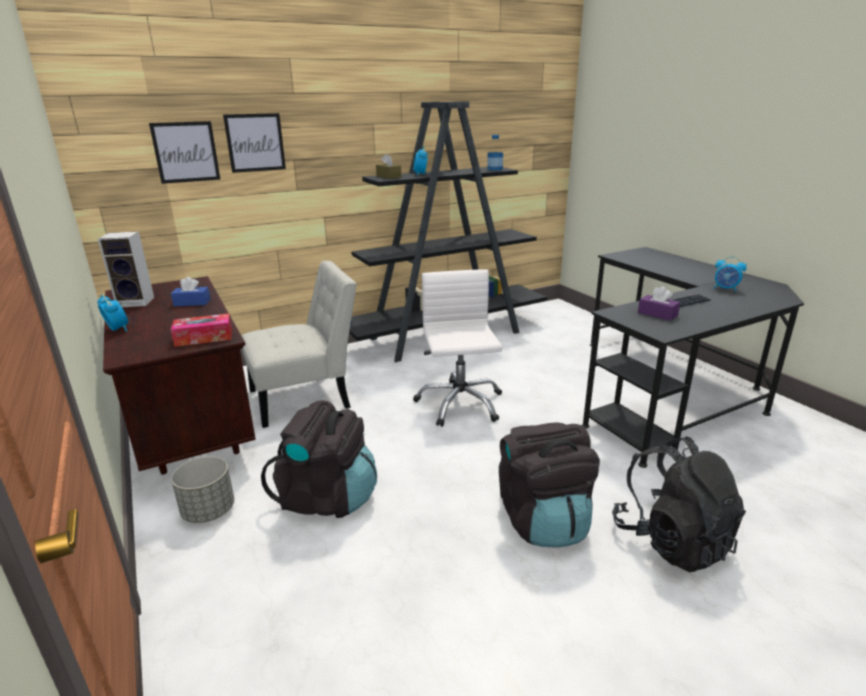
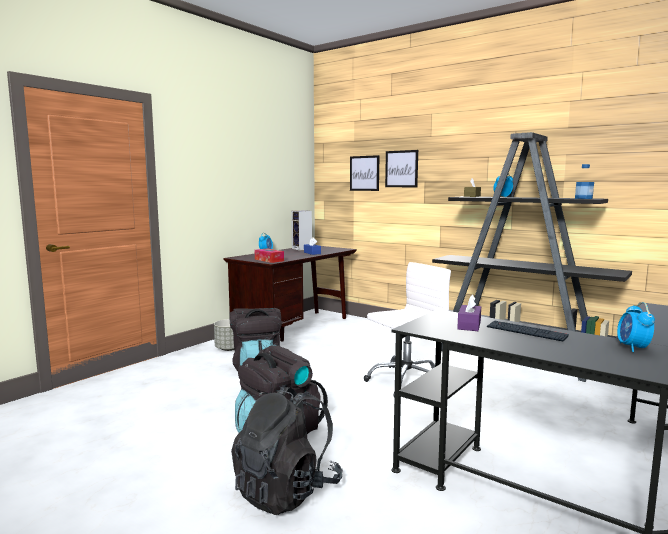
camera: 65 degrees right, 15 degrees down
white chair [242,261,357,428] -> none

